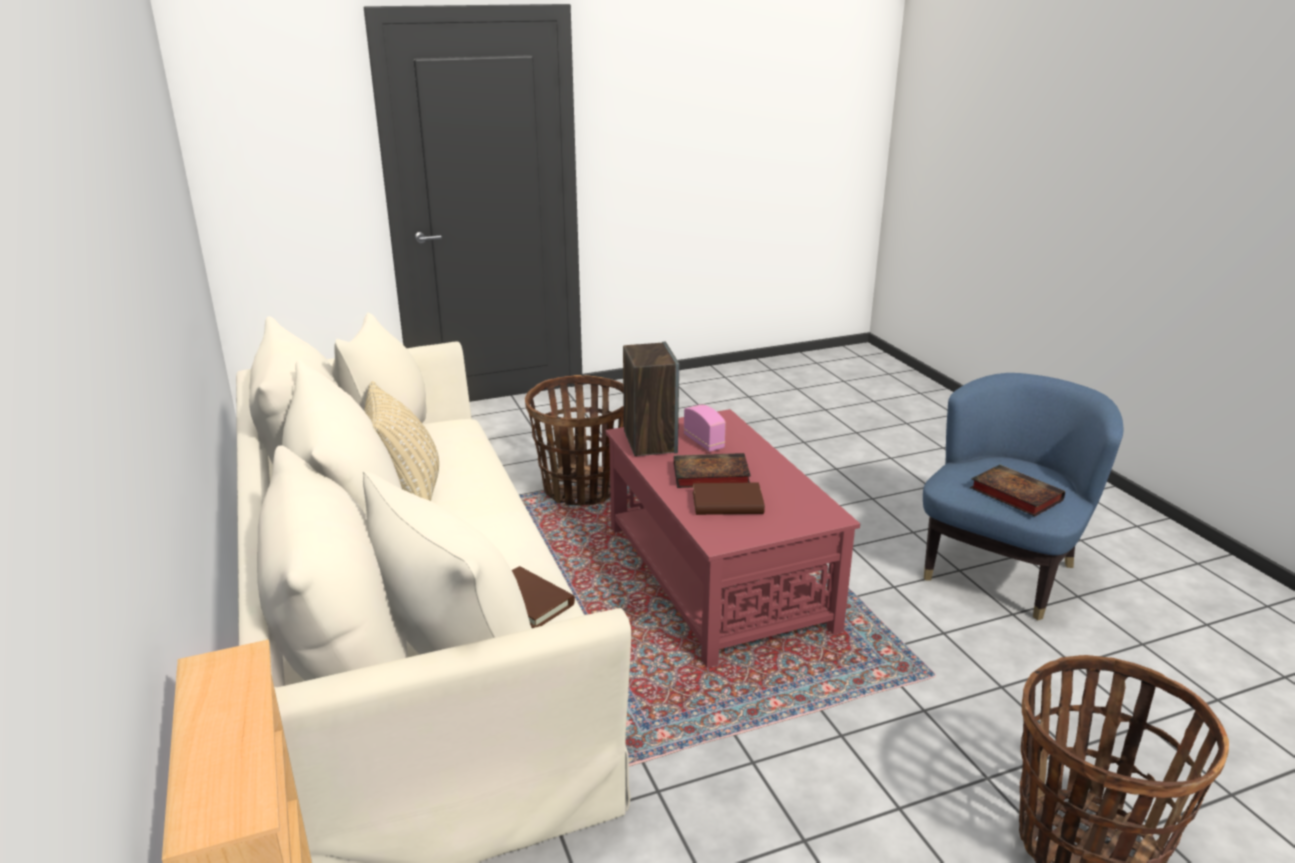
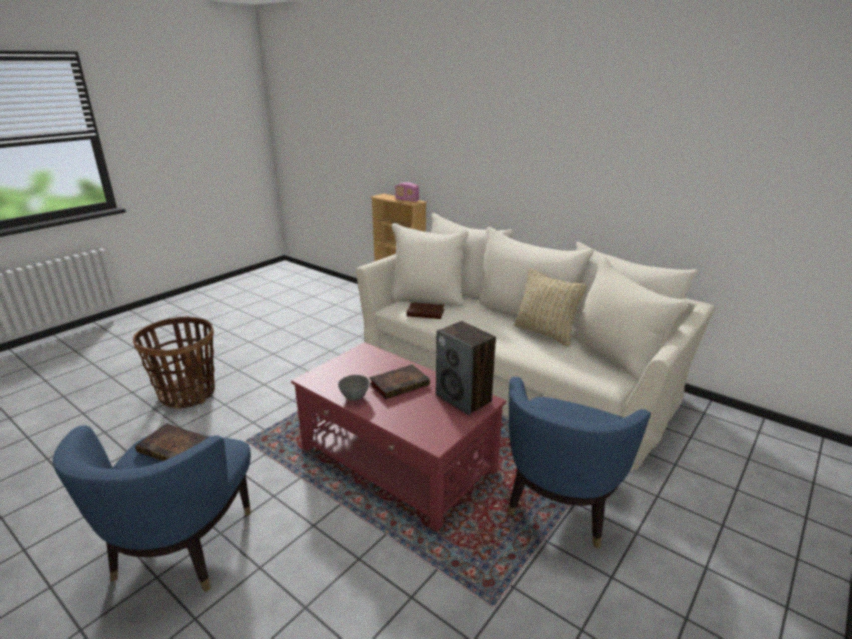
camera: 150 degrees right, 0 degrees up
basket [525,375,624,505] -> blue armchair [508,377,651,549]
radio [684,404,726,452] -> radio moved to [395,182,419,202]
brown book [693,482,765,515] -> none
none -> grey bowl [338,375,369,401]

